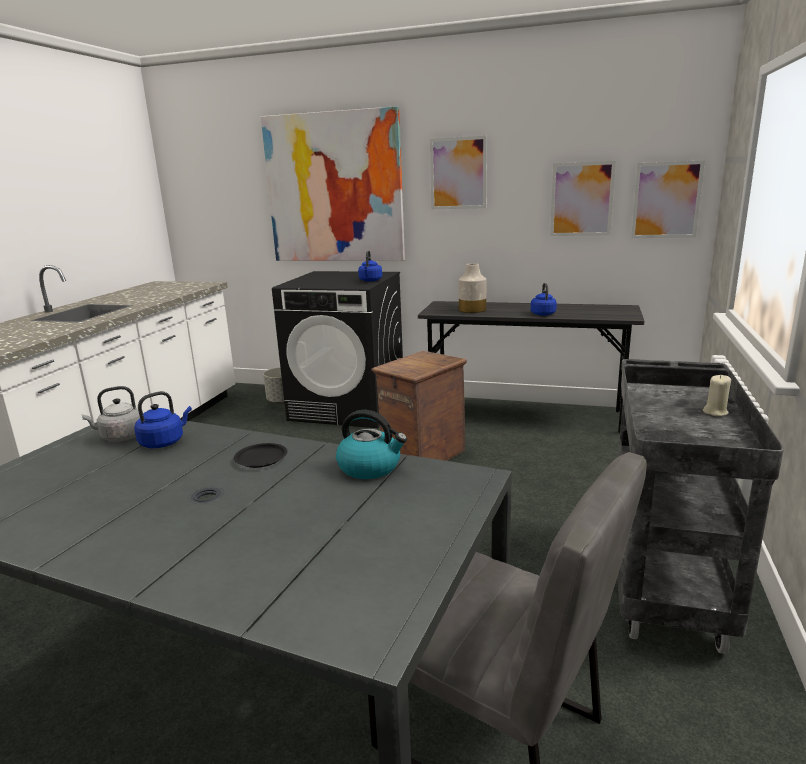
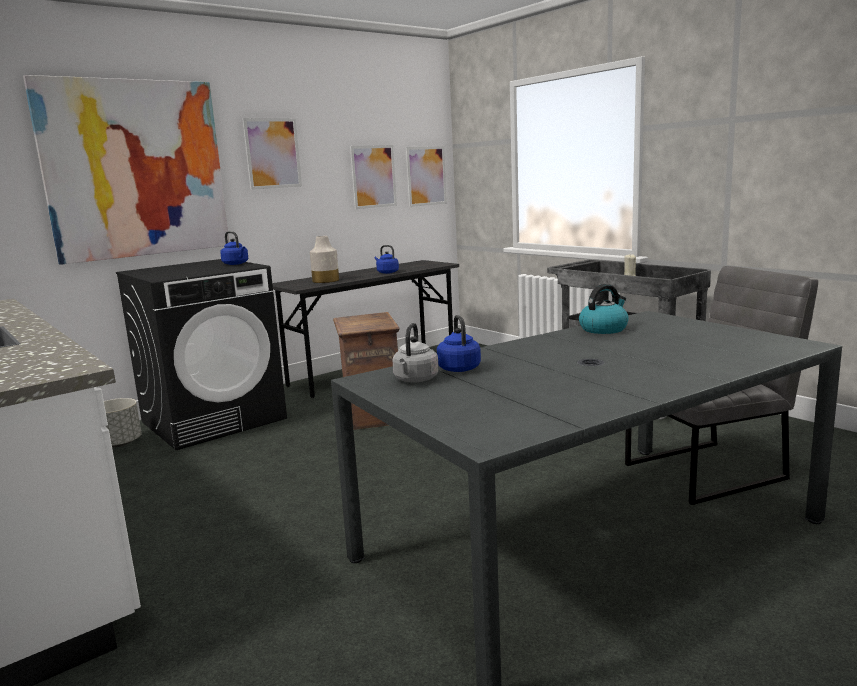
camera: 55 degrees left, 5 degrees down
black plate [234,443,287,468] -> none

